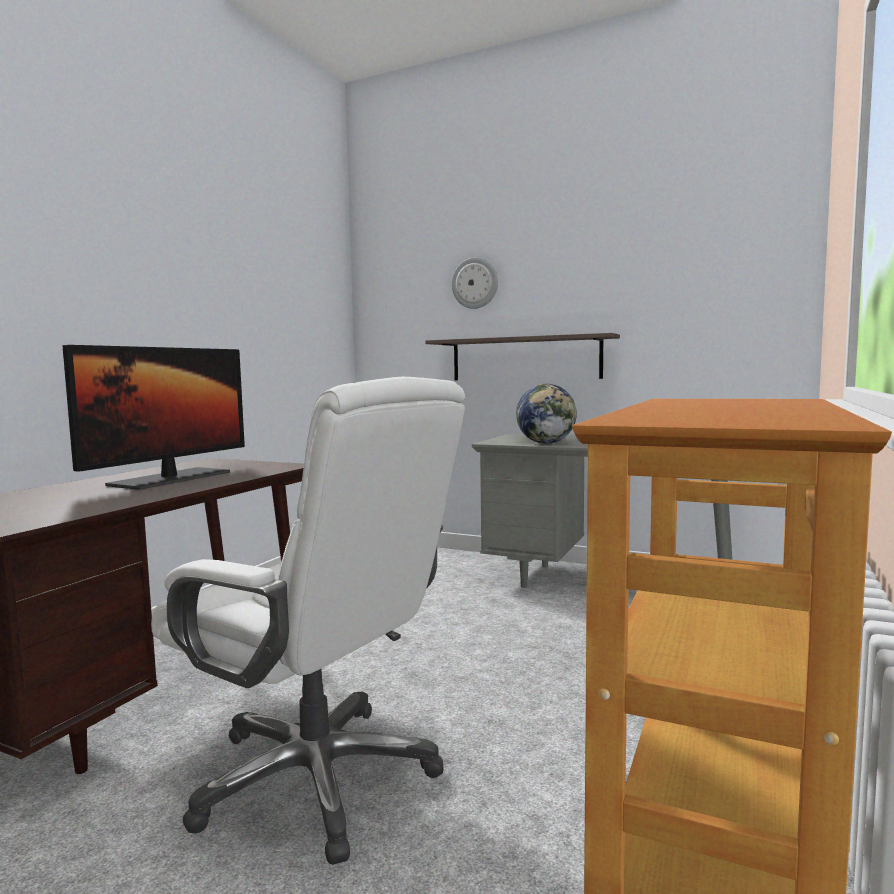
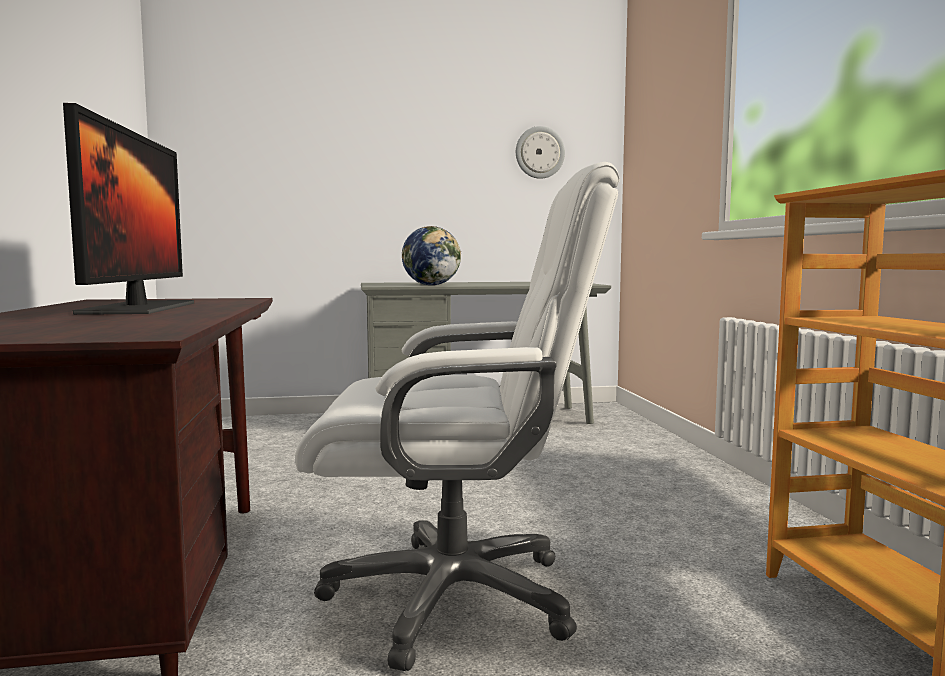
camera: 35 degrees left, 0 degrees up
shelf [425,333,620,380] -> none
wall clock [452,257,498,309] -> wall clock moved to [516,126,565,179]

